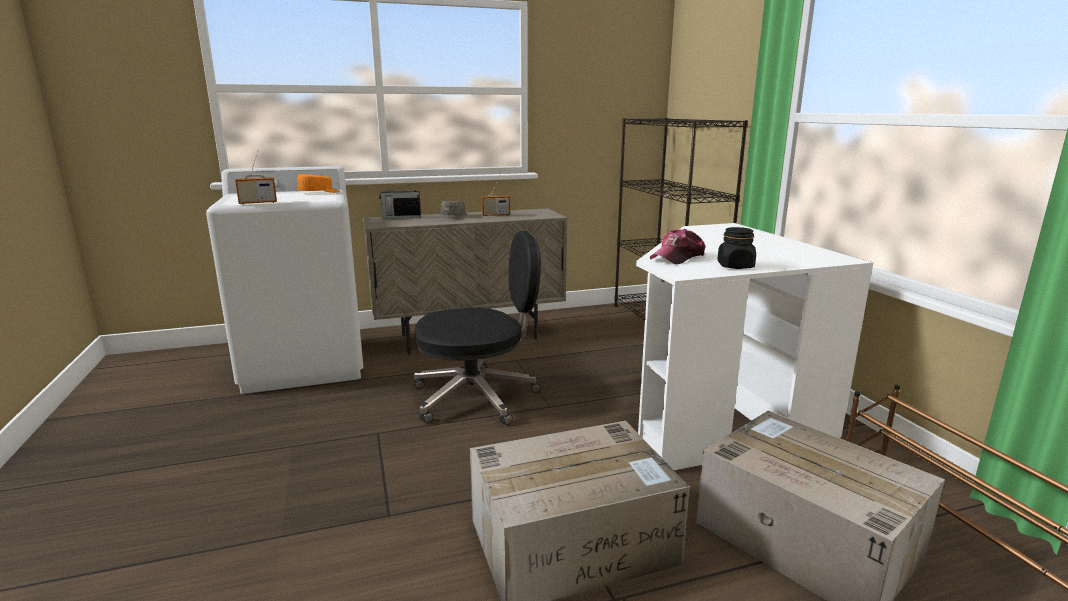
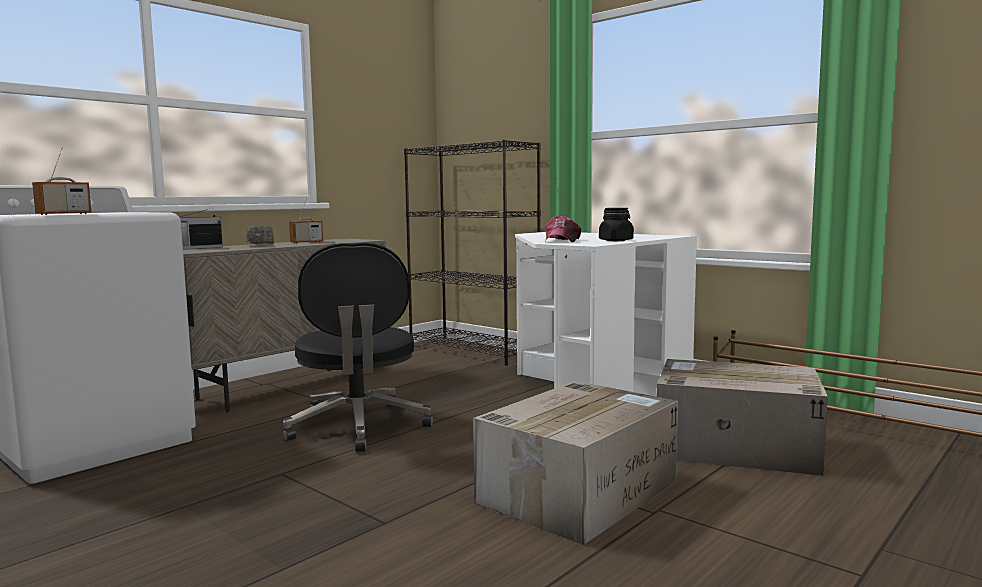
camera: 30 degrees left, 10 degrees down
orange cap [297,174,340,193] -> none
black office chair [414,231,541,425] -> black office chair turned 120 degrees clockwise [282,243,433,452]

